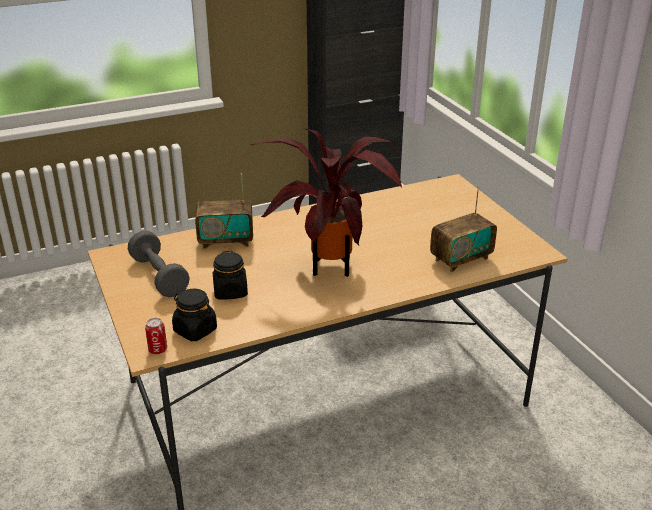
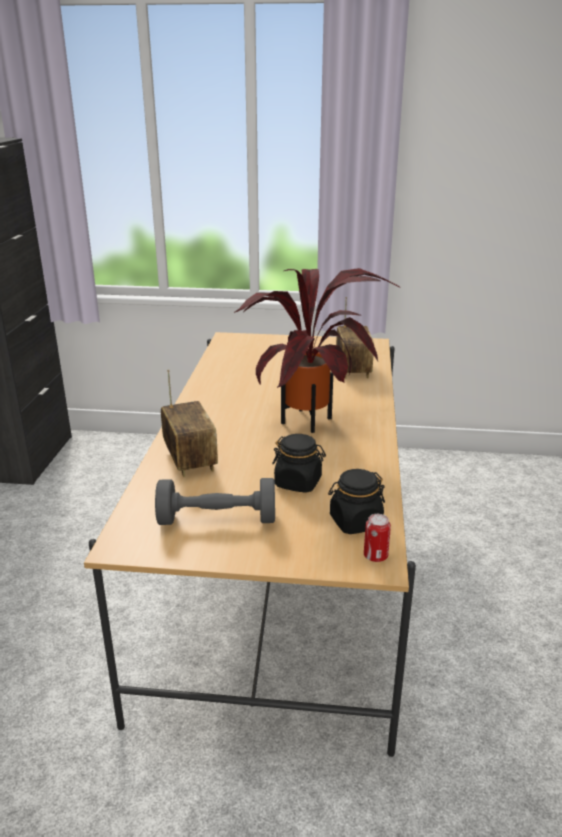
camera: 60 degrees left, 5 degrees down
radio [195,173,253,249] -> radio turned 45 degrees counterclockwise [161,369,218,477]

